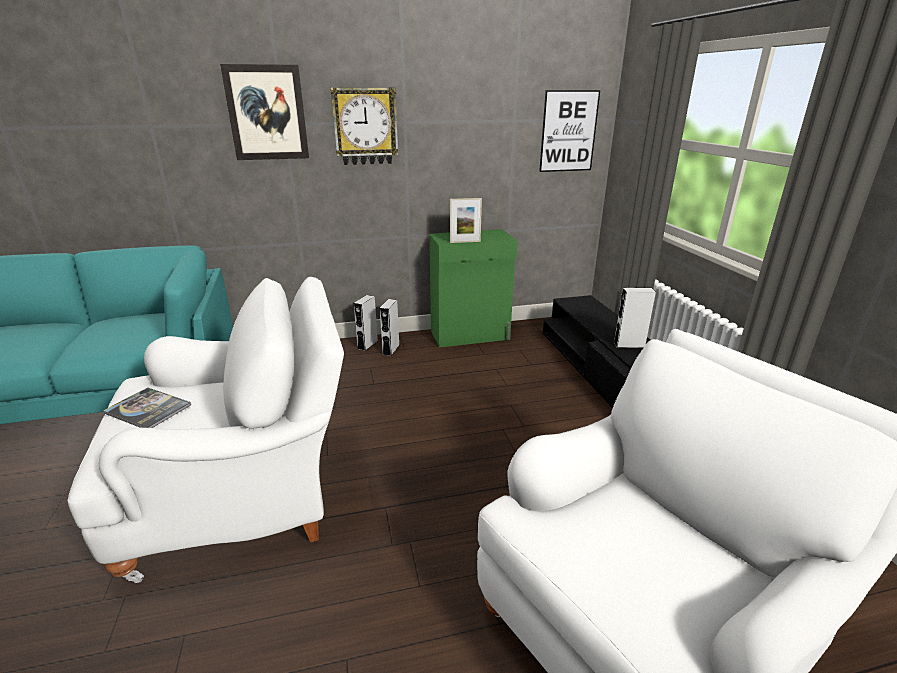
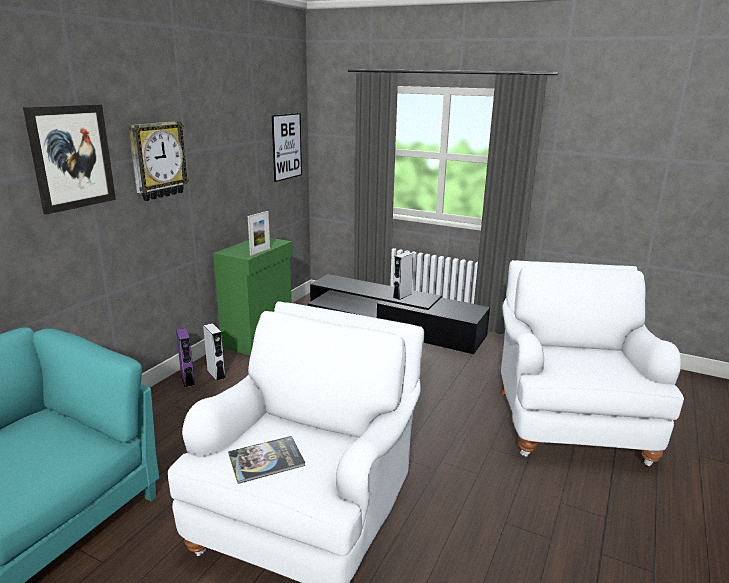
camera: 50 degrees left, 5 degrees down
grey speaker [354,295,378,351] -> purple speaker [176,328,195,388]

